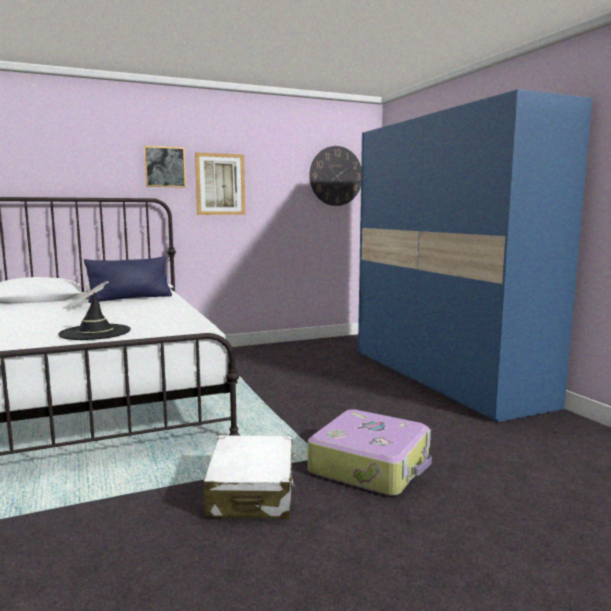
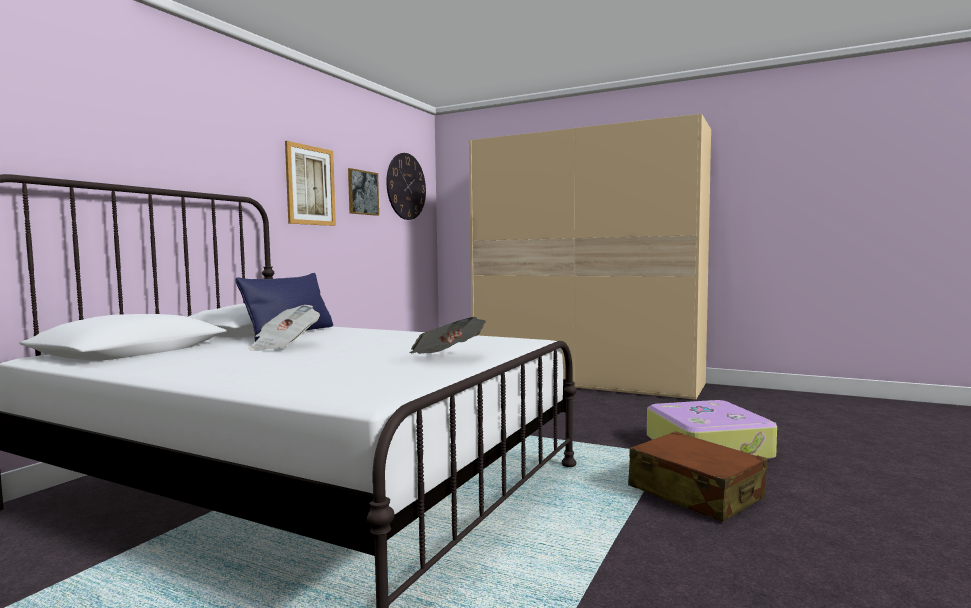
camera: 40 degrees left, 5 degrees down
black hat [58,292,131,340] -> newspaper [409,317,486,354]
picture [144,146,186,187] -> picture moved to [348,168,379,216]
white suitcase [204,435,295,519] -> brown suitcase [628,431,767,522]
blue wardrobe [358,89,592,422] -> beige wardrobe [469,114,711,400]

